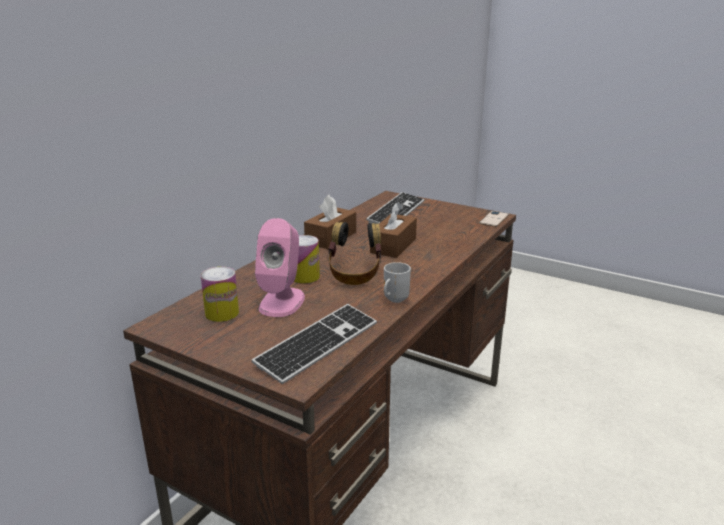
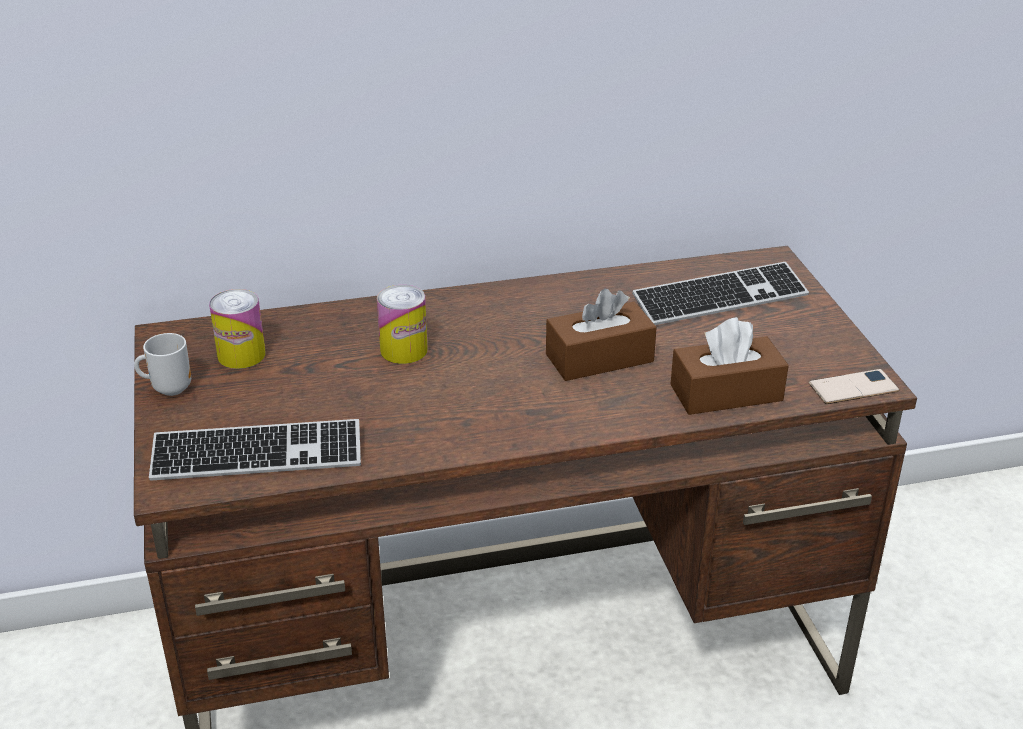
camera: 45 degrees right, 10 degrees up
pink speaker [255,218,305,317] -> none
brown tissue box [304,195,356,249] -> brown tissue box moved to [670,317,789,415]
headphones [327,222,381,285] -> none
mug [384,262,411,303] -> mug moved to [134,333,191,396]

